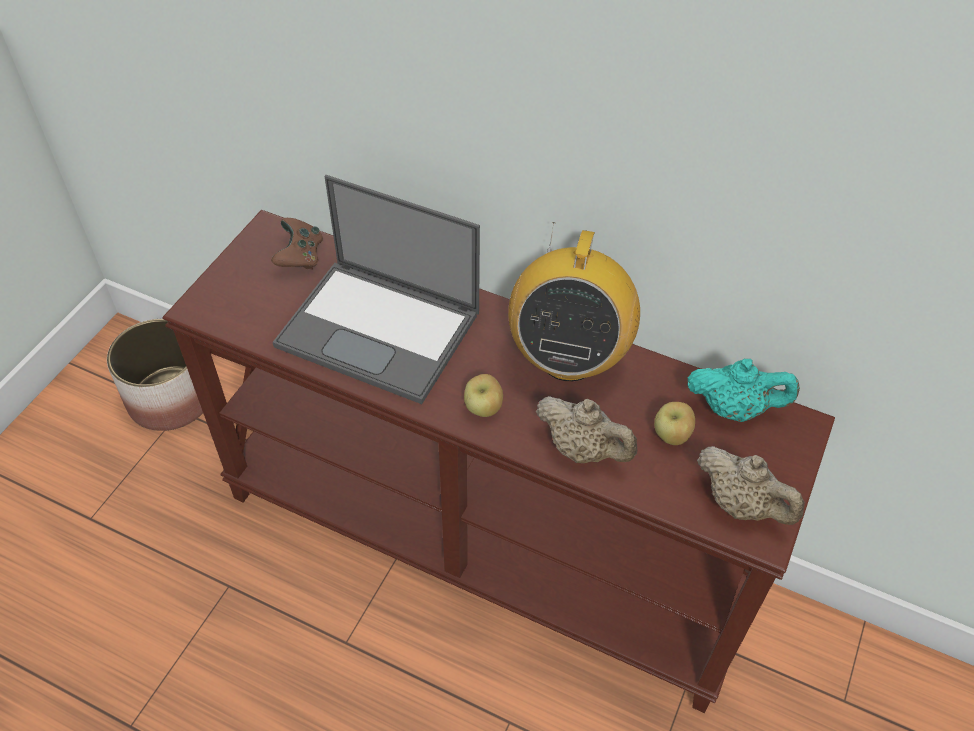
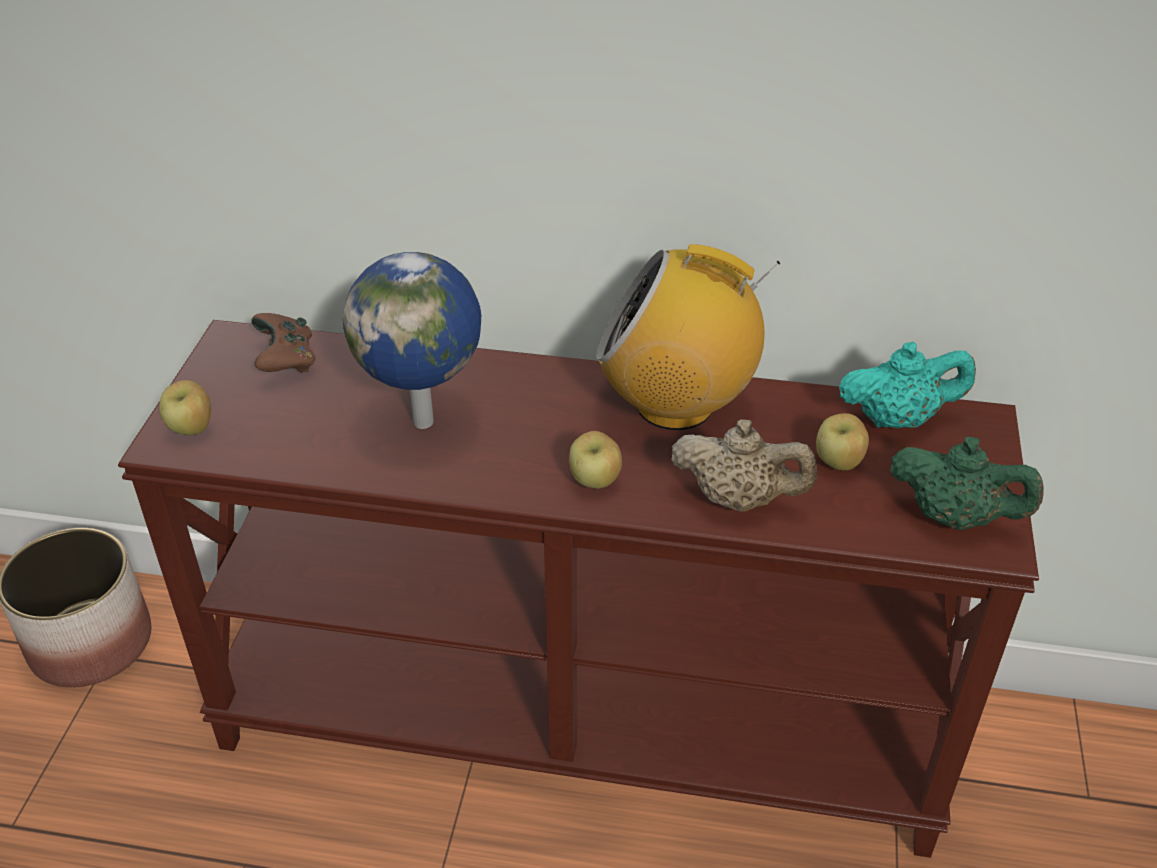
camera: 15 degrees left, 10 degrees down
laptop [273,175,480,404] -> globe [343,252,481,429]
radio [508,222,640,381] -> radio turned 105 degrees clockwise [596,244,780,430]
beige teapot [697,446,805,525] -> green teapot [890,436,1044,530]
none -> apple [159,380,211,435]

